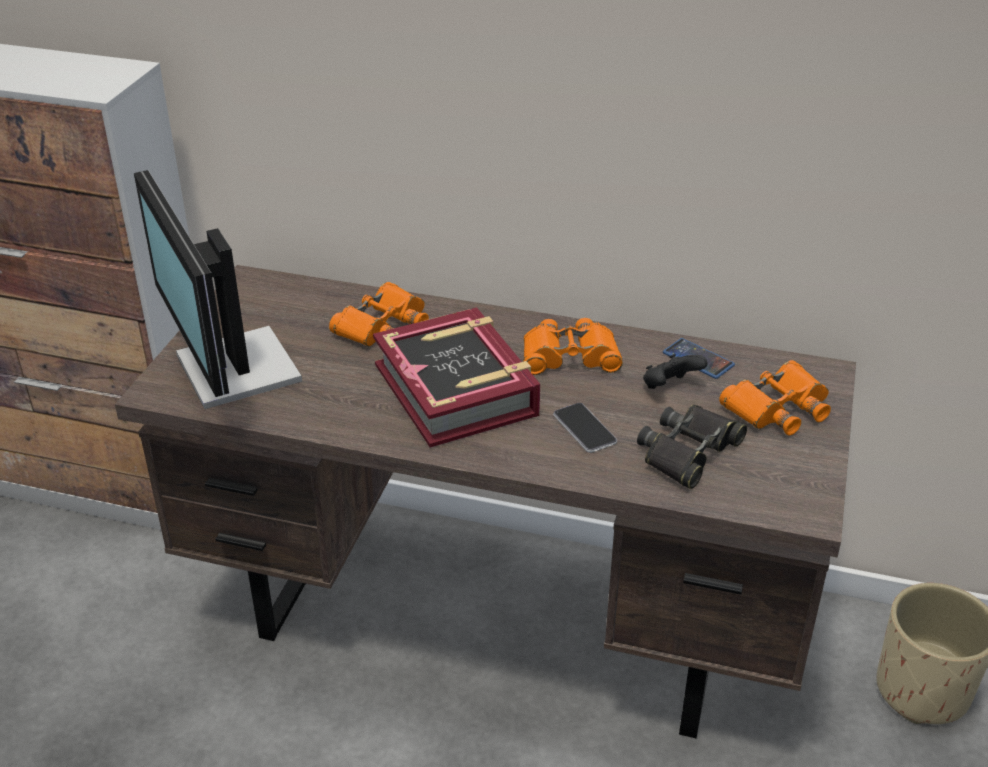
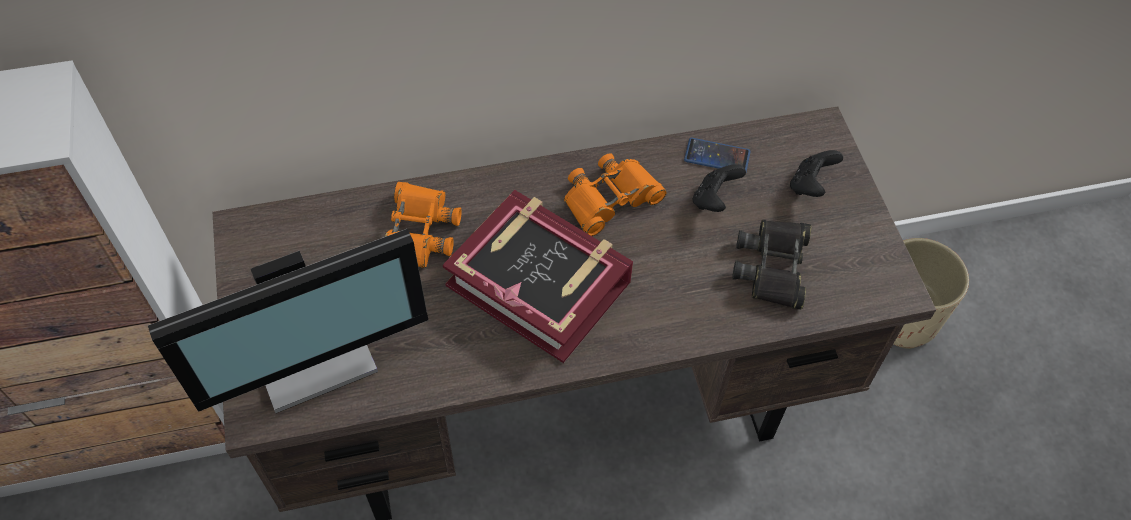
camera: 30 degrees left, 20 degrees up
monitor [134,170,302,409] -> monitor turned 60 degrees counterclockwise [148,229,428,413]
phone [553,403,617,453] -> none
orange binoculars [719,360,831,435] -> black game controller [790,150,843,197]

